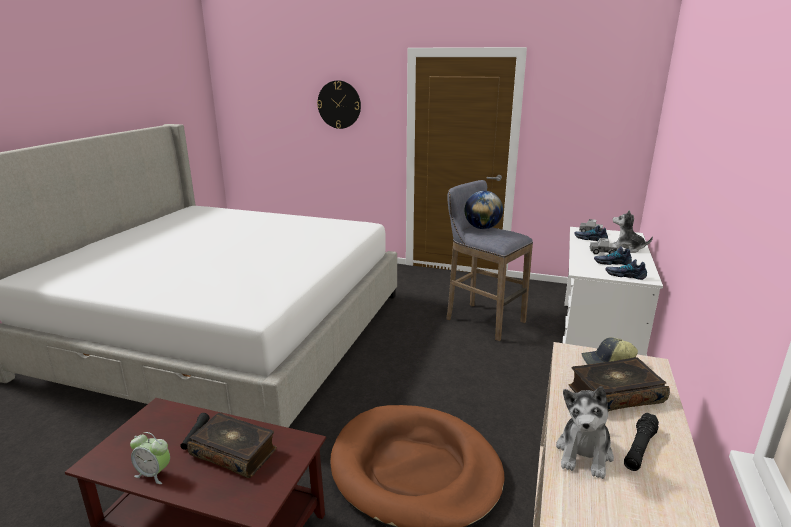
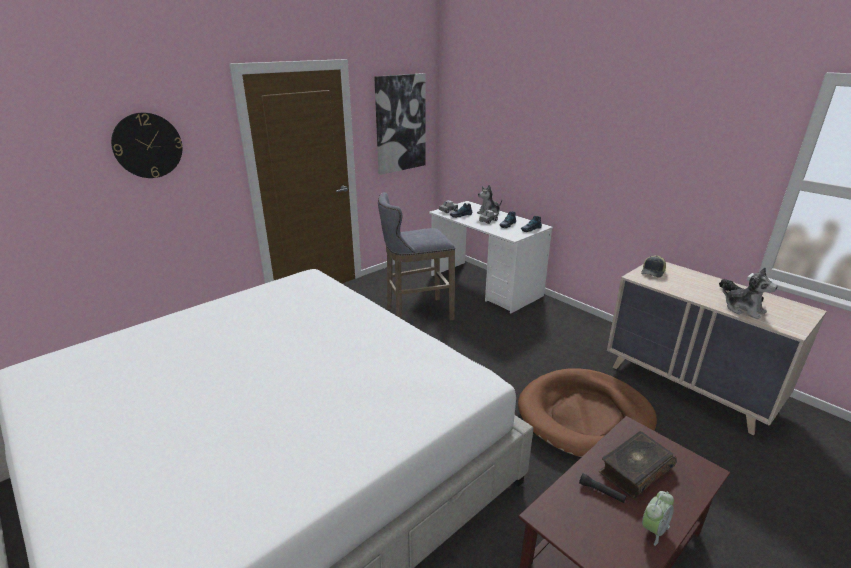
camera: 60 degrees left, 5 degrees up
globe [464,191,503,229] -> none
book [569,357,670,411] -> none
none -> picture [374,73,426,175]

